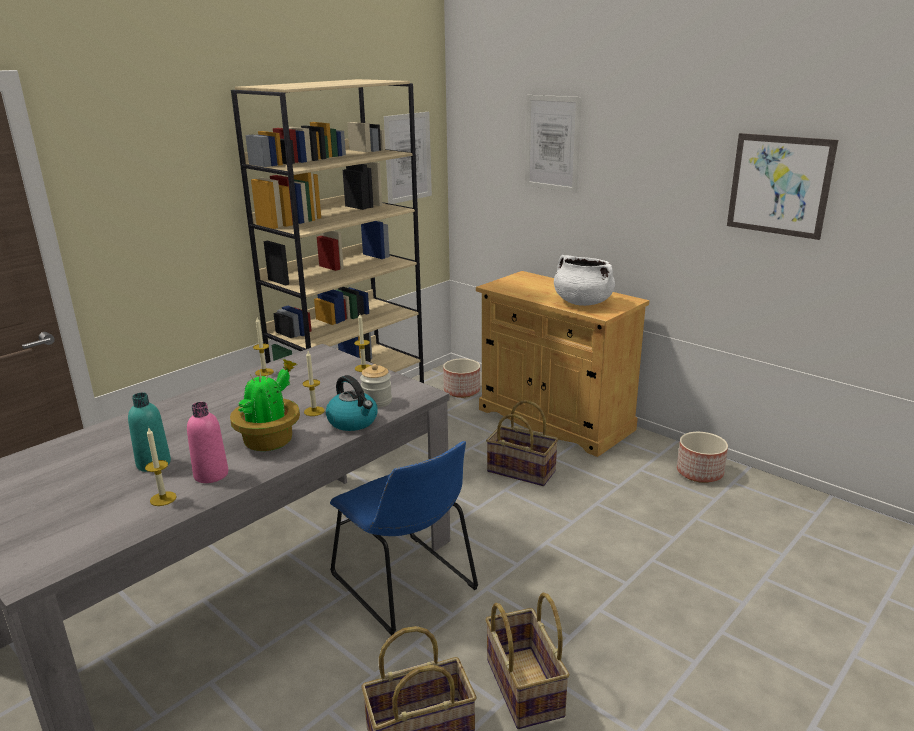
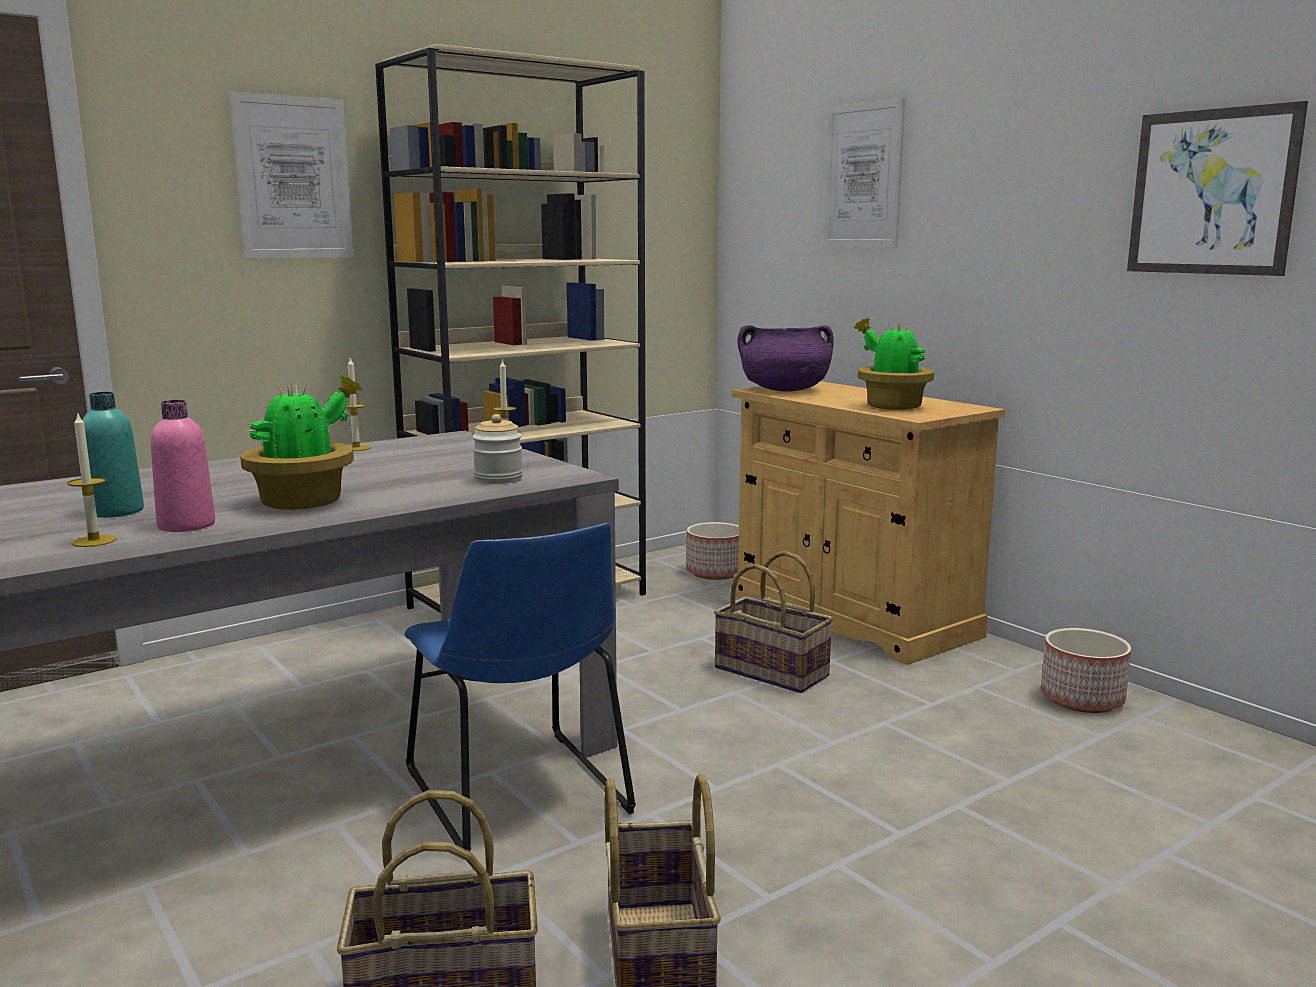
camera: 10 degrees right, 10 degrees down
candle [303,351,325,416] -> none
kettle [326,375,378,431] -> none
picture [384,112,432,204] -> picture moved to [229,92,354,259]
white cooking pot [554,255,615,306] -> potted plant [854,318,934,410]
none -> purple cooking pot [737,325,834,392]

